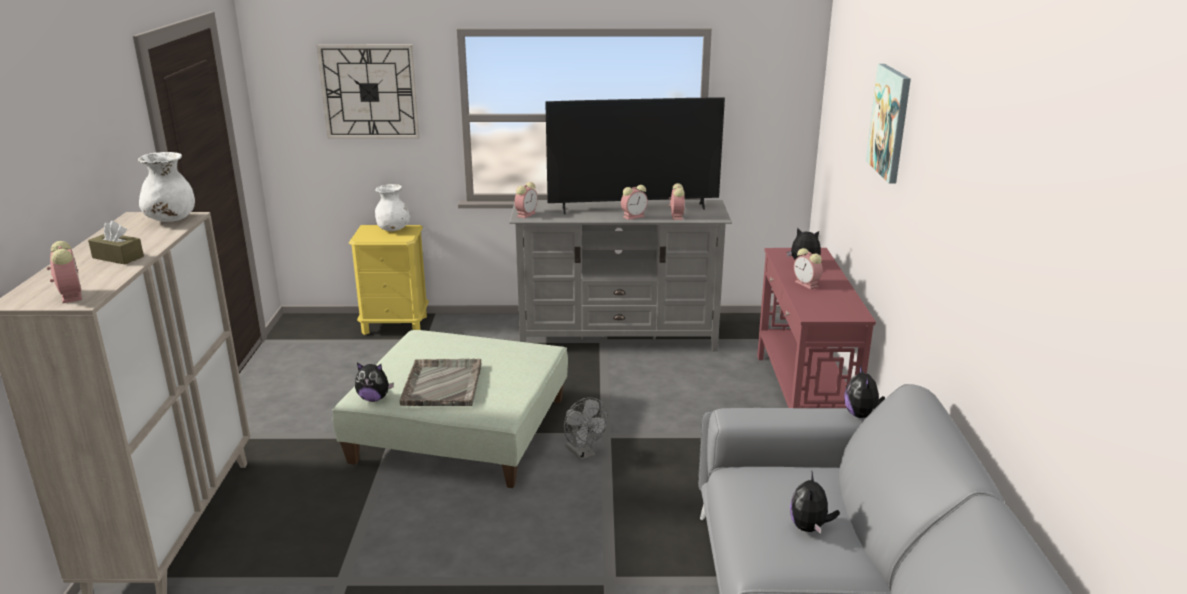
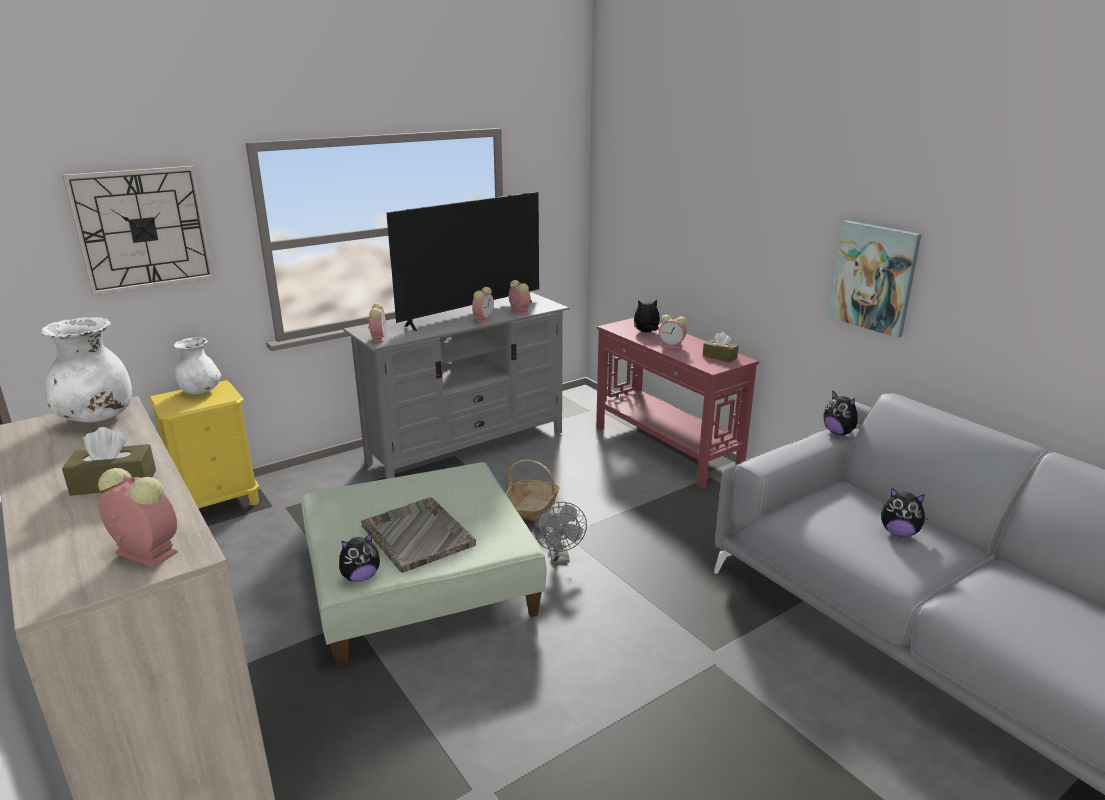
camera: 35 degrees left, 0 degrees up
grey fan [564,397,608,460] -> grey fan turned 60 degrees clockwise [534,502,587,564]
plush toy [790,470,840,534] -> plush toy turned 45 degrees counterclockwise [881,488,928,537]
picture [866,64,911,183] -> picture moved to [828,220,922,338]
none -> basket [506,459,560,522]
none -> brown tissue box [703,332,739,362]

